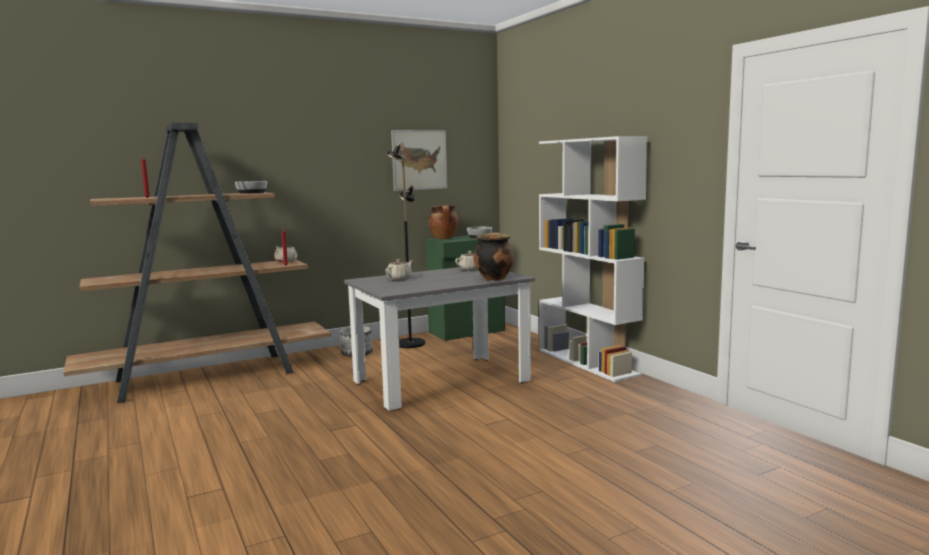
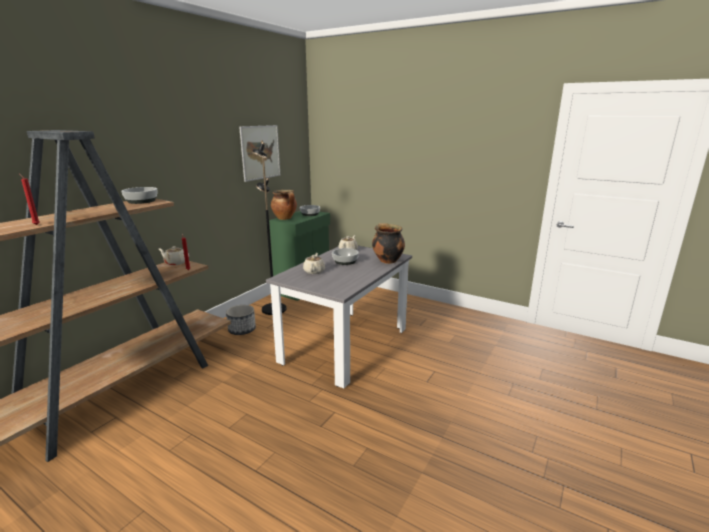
camera: 30 degrees left, 10 degrees up
white bookcase [539,136,648,382] -> none
none -> bowl [332,248,359,265]

